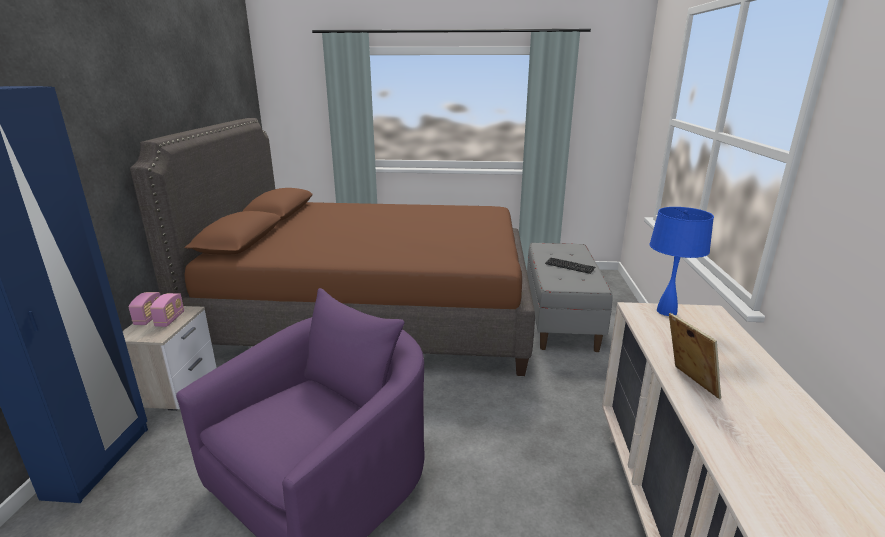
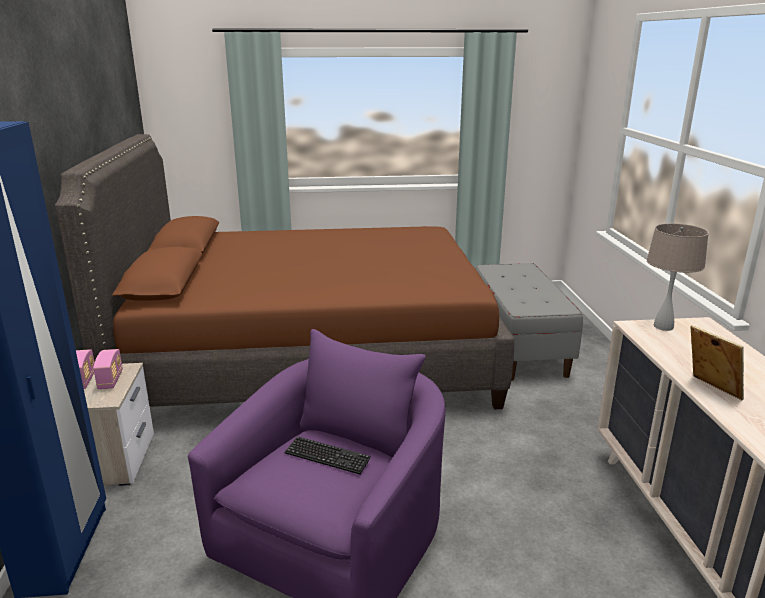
camera: 10 degrees left, 0 degrees up
keyboard [545,258,595,274] -> keyboard moved to [285,436,371,474]
blue table lamp [650,207,714,316] -> beige table lamp [647,223,709,331]

